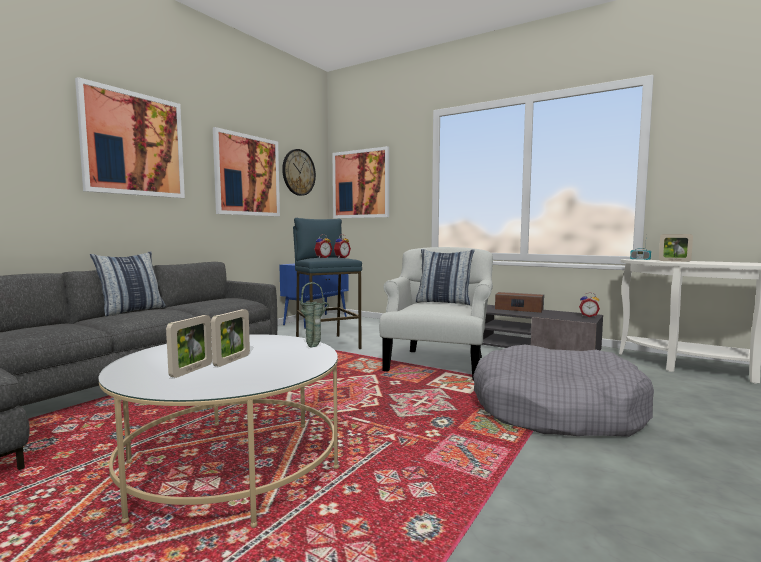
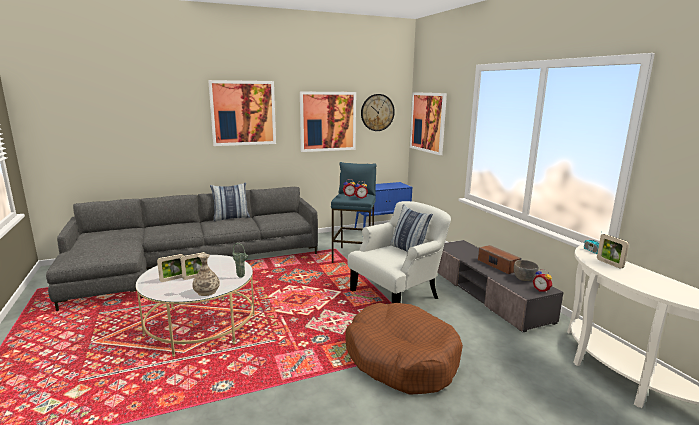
camera: 35 degrees right, 10 degrees up
grey dog bed [473,345,654,437] -> brown dog bed [345,303,463,395]
none -> vase [192,254,220,296]
none -> grey bowl [514,260,538,281]

